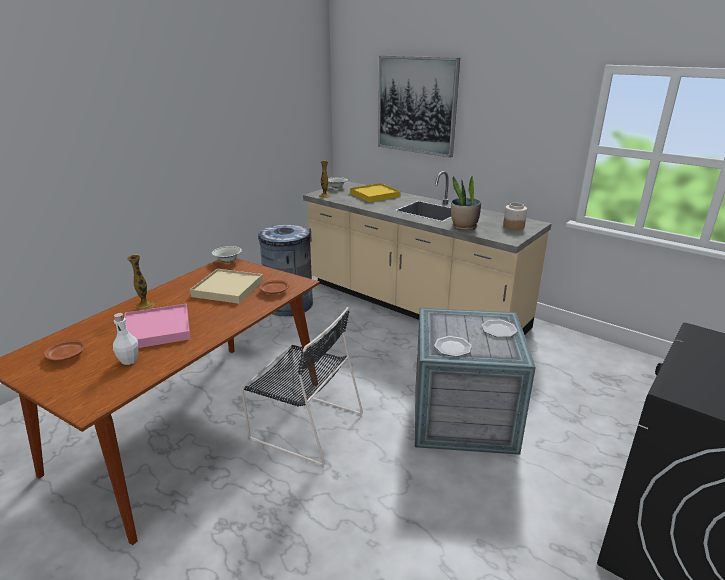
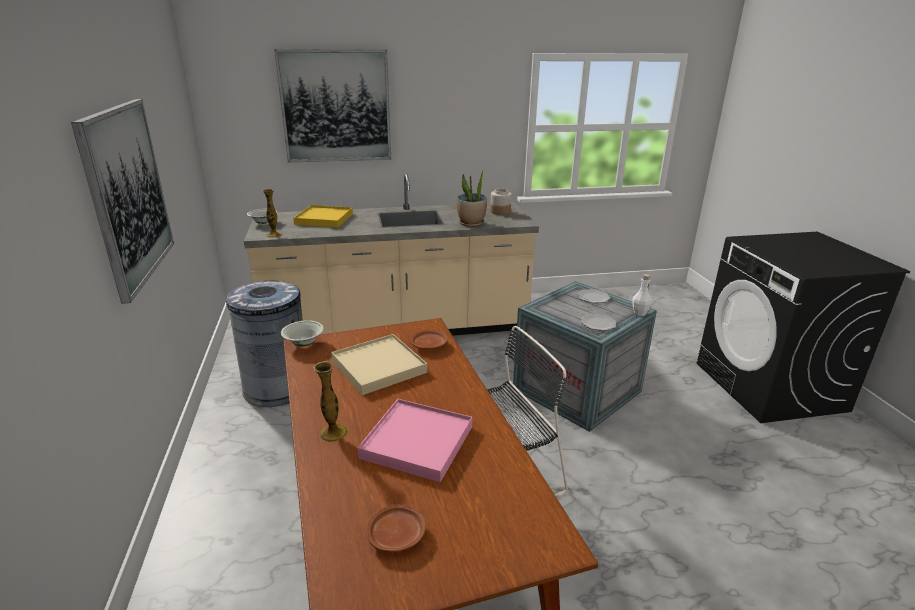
camera: 50 degrees left, 0 degrees up
white bottle [113,313,138,365] -> white bottle moved to [632,274,652,316]
none -> picture [71,99,174,304]

